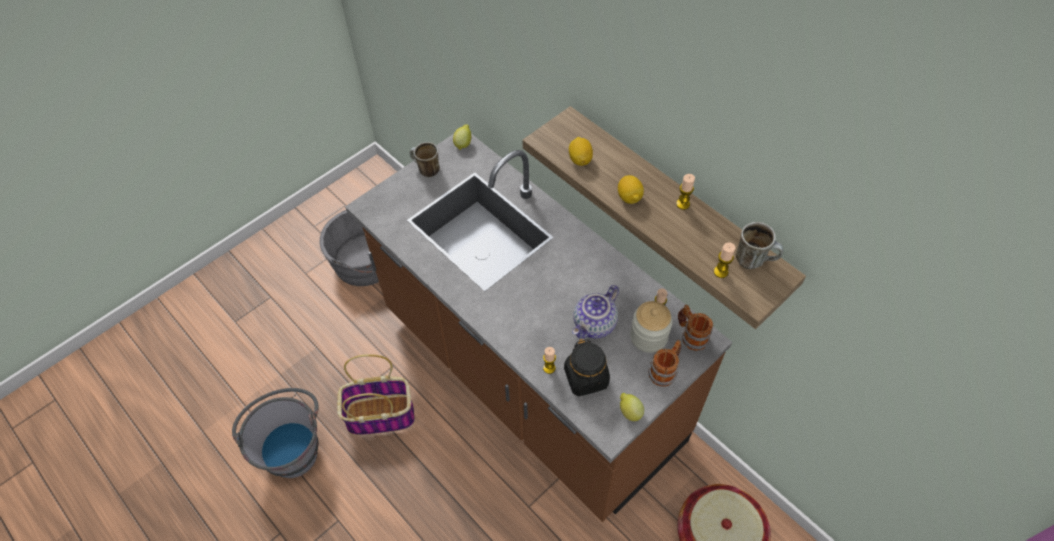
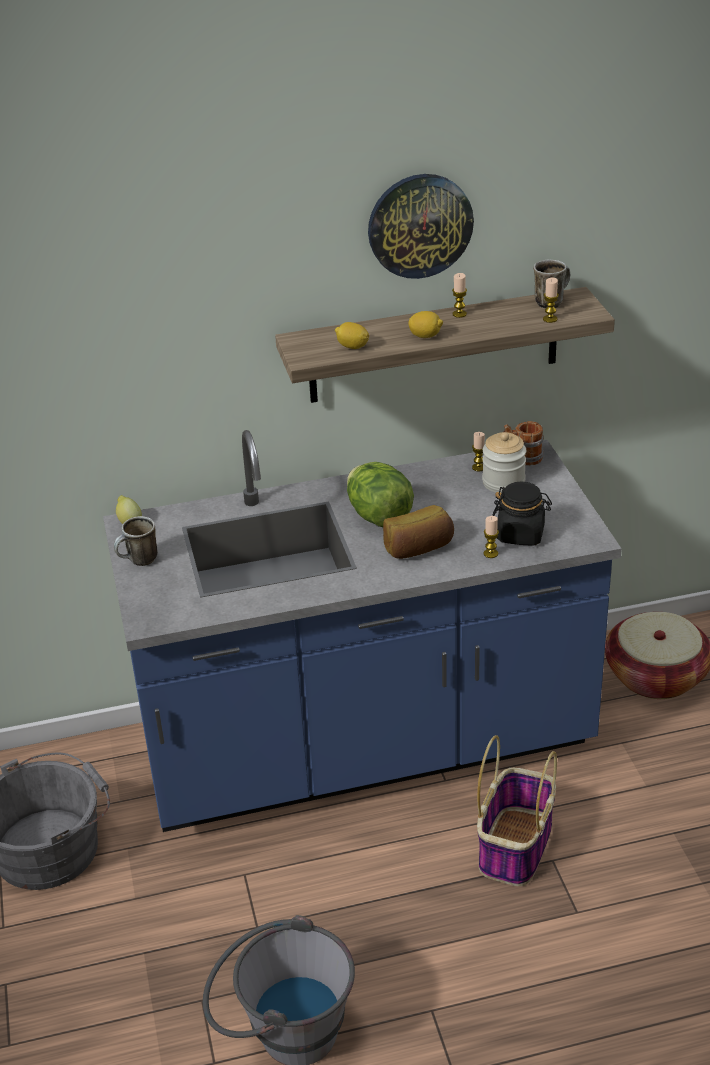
camera: 60 degrees left, 20 degrees down
basket [337,354,415,435] -> basket moved to [477,735,557,886]
brown counter [345,134,732,522] -> blue counter [103,430,622,832]
teapot [572,285,619,339] -> none
lemon [620,393,644,421] -> none
mug [648,340,681,387] -> none
none -> lettuce [347,462,414,527]
none -> wall clock [368,174,474,279]
none -> bread [383,505,454,559]

